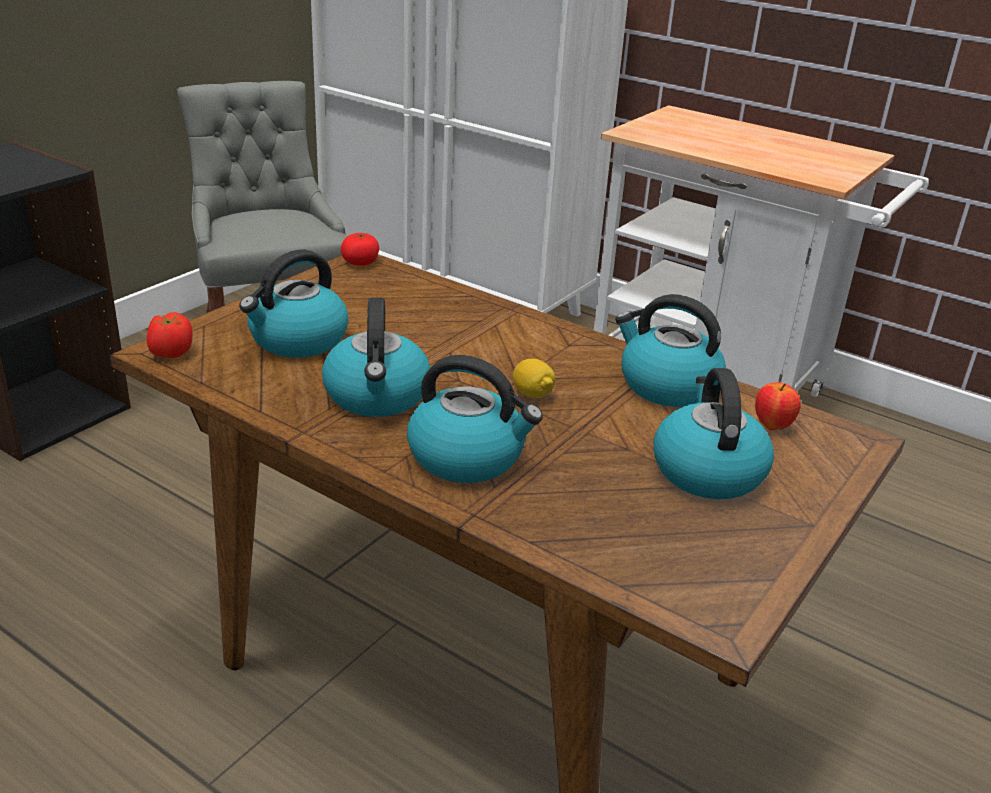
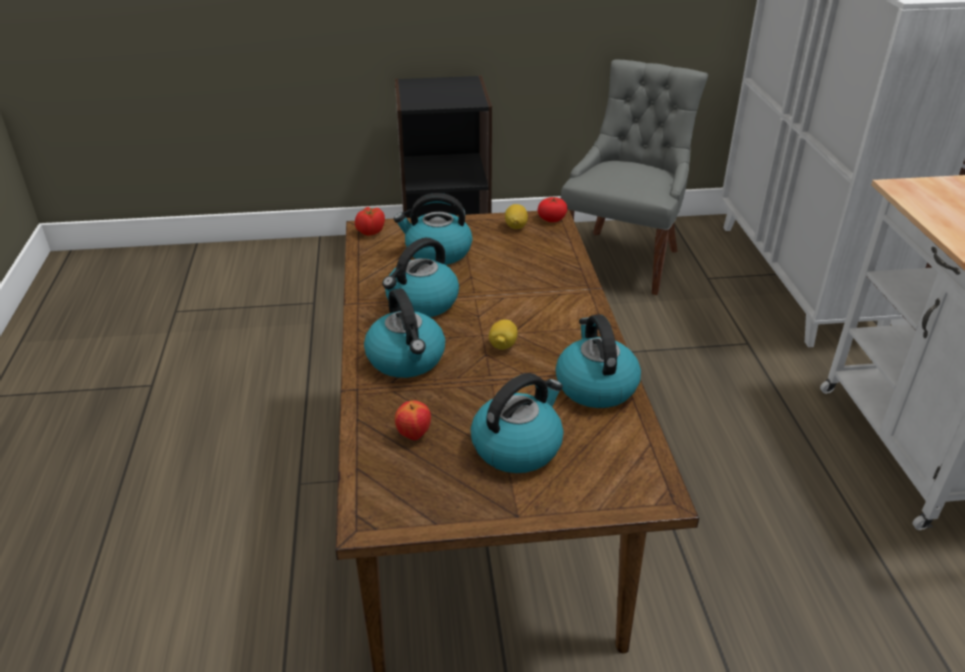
camera: 50 degrees right, 5 degrees up
apple [755,382,801,431] -> apple moved to [395,400,431,440]
none -> lemon [505,204,528,229]

